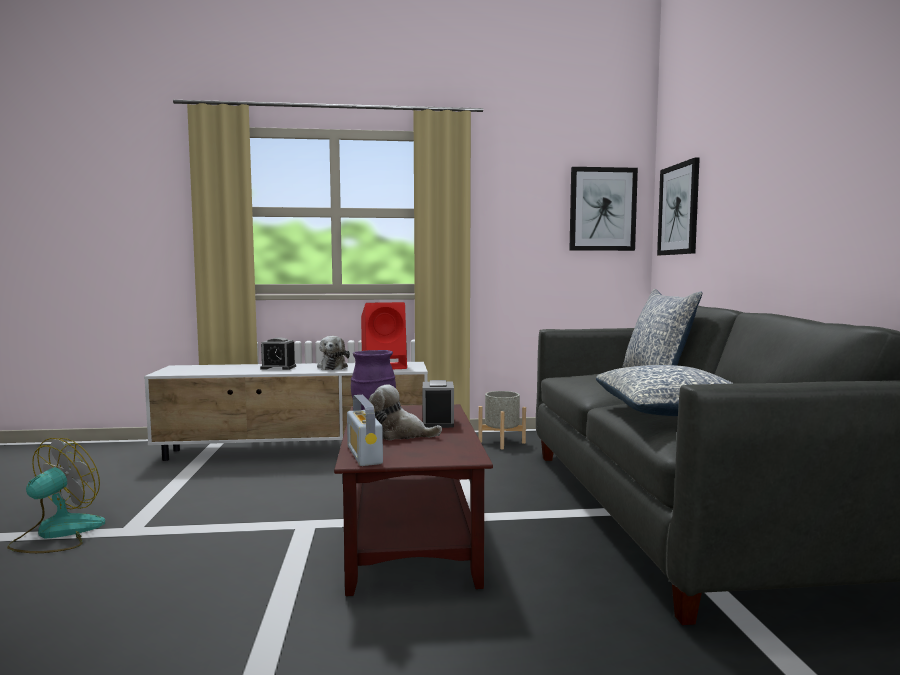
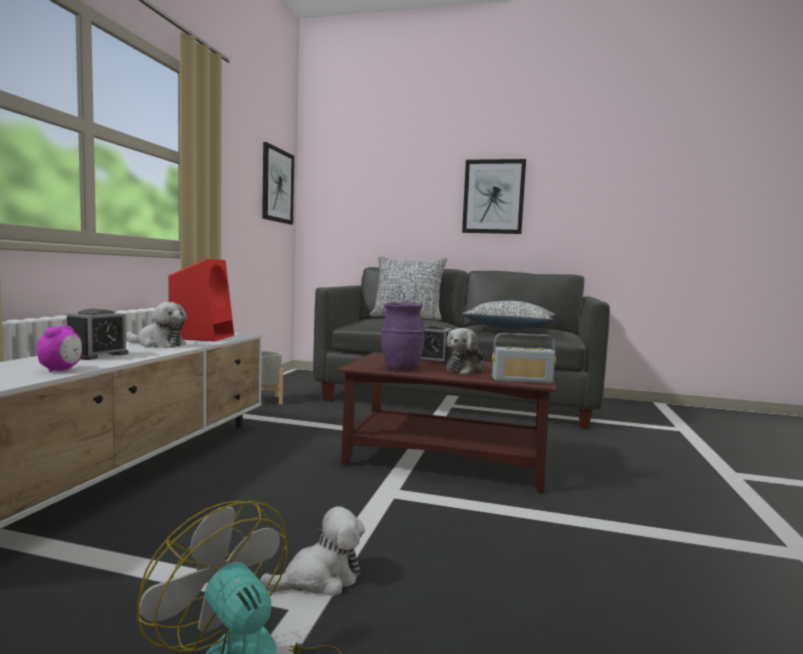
camera: 70 degrees left, 0 degrees up
picture [657,157,700,255] -> picture moved to [462,159,526,234]
none -> alarm clock [37,325,82,372]
none -> plush toy [260,506,365,596]

